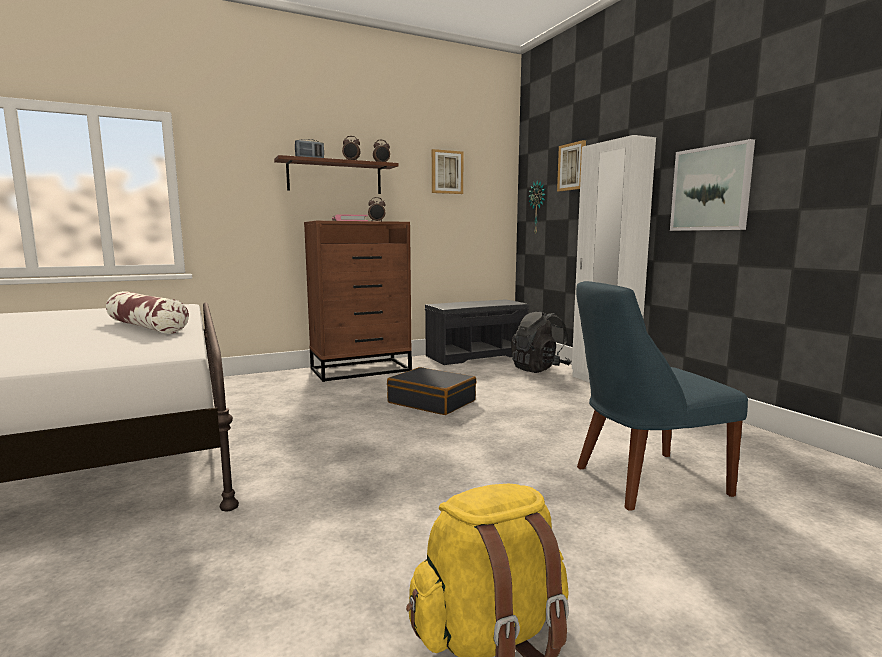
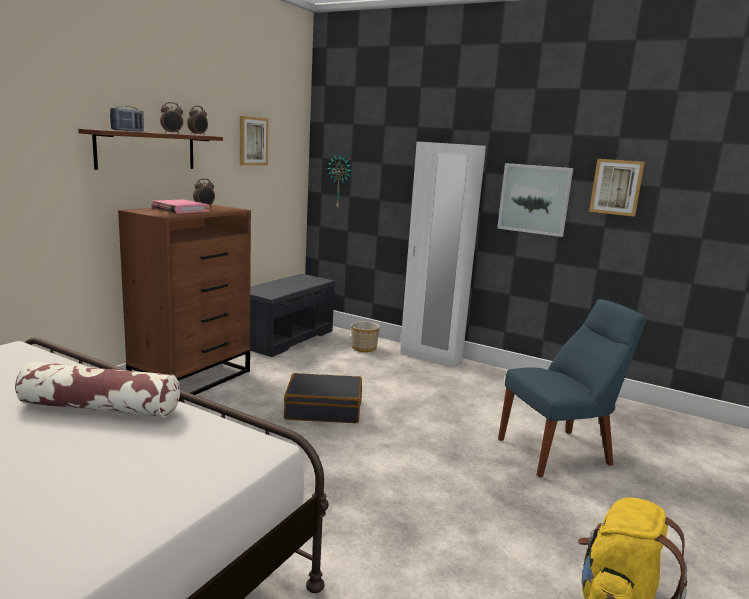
camera: 35 degrees left, 5 degrees up
black backpack [511,311,572,373] -> planter [351,321,380,352]
picture [557,140,586,191] -> picture moved to [589,159,645,217]
blue chair [576,281,748,511] -> blue chair turned 150 degrees counterclockwise [498,299,646,477]

